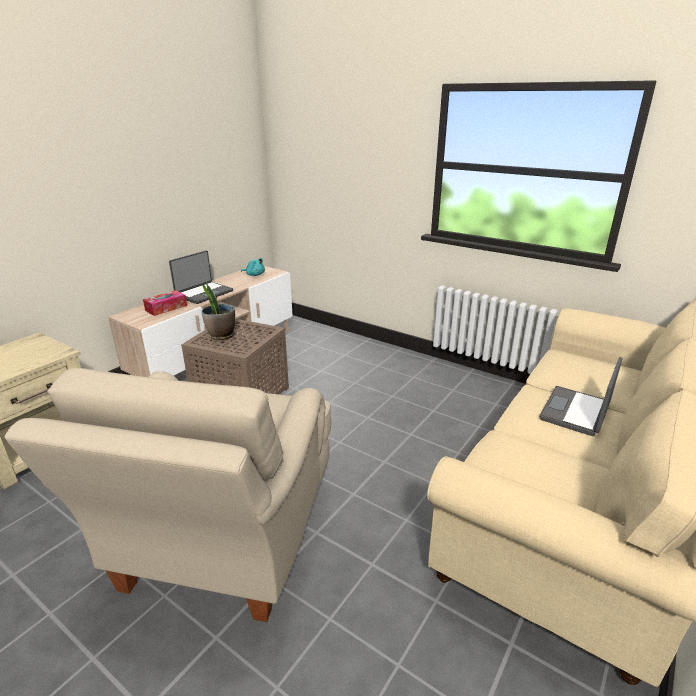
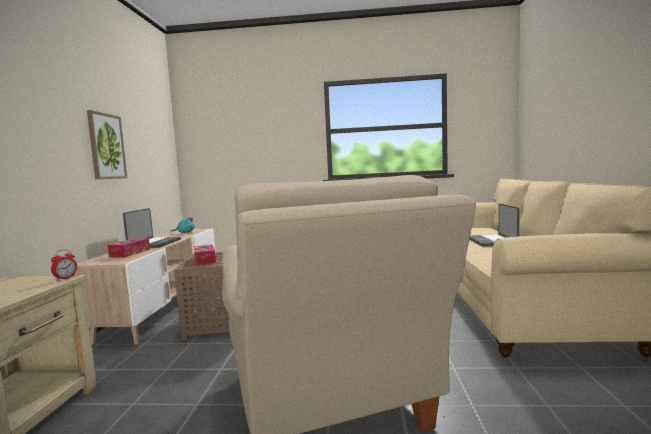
camera: 30 degrees left, 20 degrees down
potted plant [201,280,235,340] -> tissue box [194,244,216,265]
none -> alarm clock [51,250,77,281]
none -> picture [87,110,127,179]

